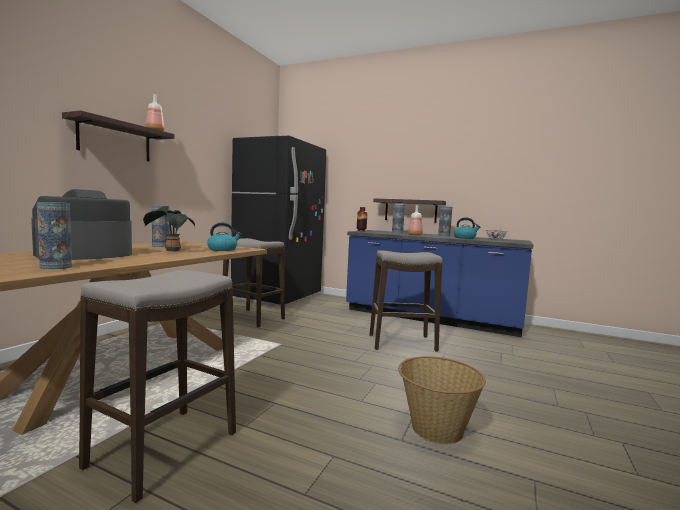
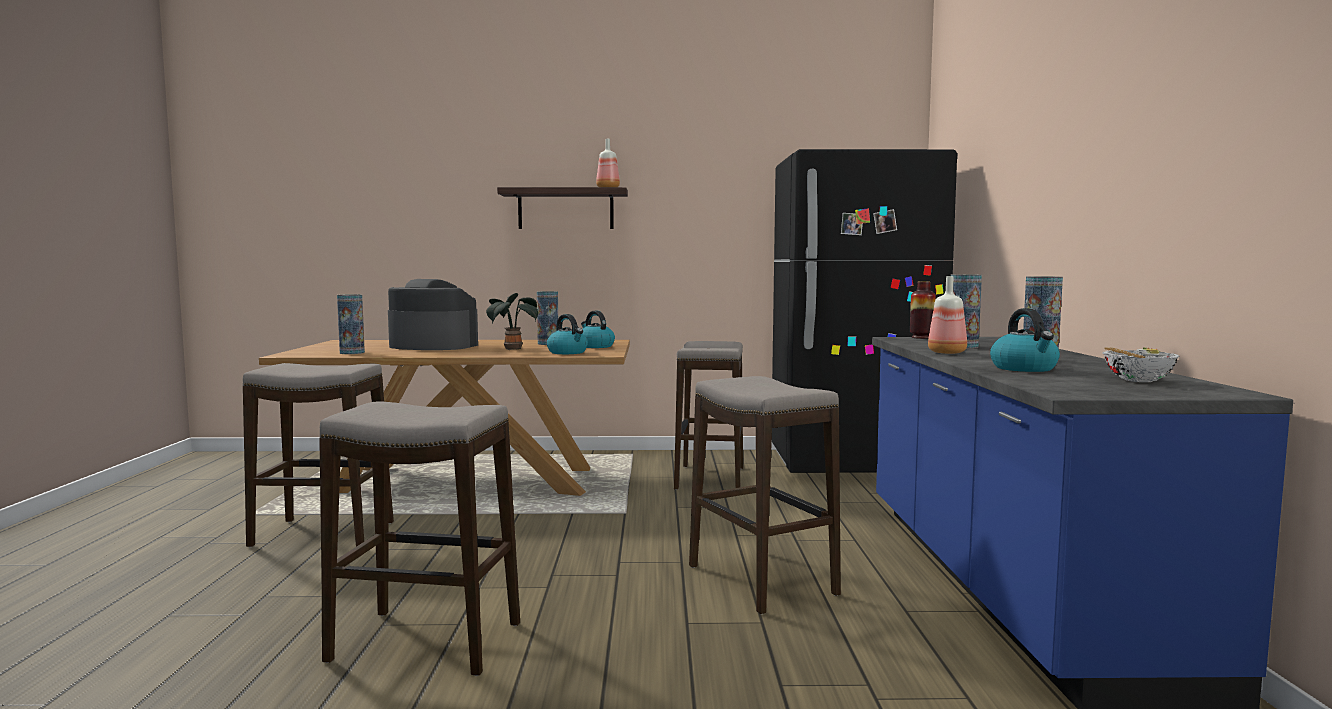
camera: 65 degrees right, 0 degrees up
shelf [373,199,446,223] -> none
basket [398,356,486,444] -> stool [319,401,520,676]
none -> kettle [581,311,615,348]

